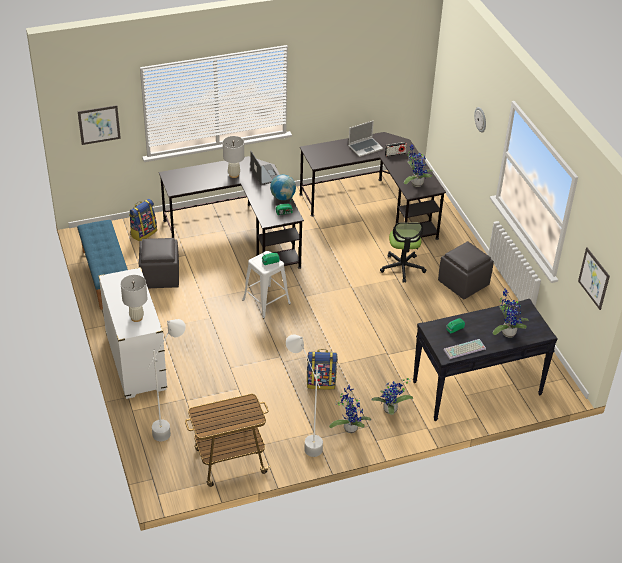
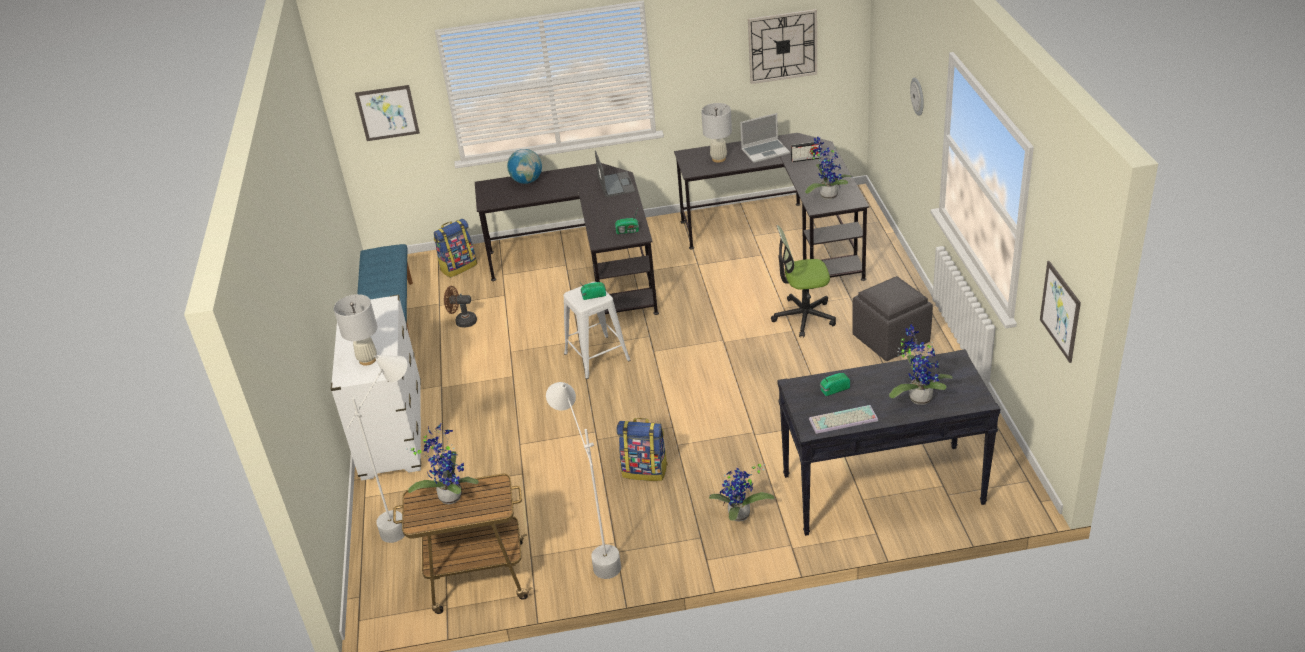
camera: 15 degrees right, 5 degrees down
grey ottoman [139,238,179,288] -> brown fan [444,286,477,327]
white table lamp [223,136,244,178] -> white table lamp moved to [701,103,732,163]
globe [270,175,296,200] -> globe moved to [507,149,542,184]
potted plant [329,385,371,433] -> potted plant moved to [406,424,479,505]
office chair [380,222,426,283] -> office chair turned 75 degrees clockwise [771,225,836,337]
none -> wall clock [748,9,817,84]

